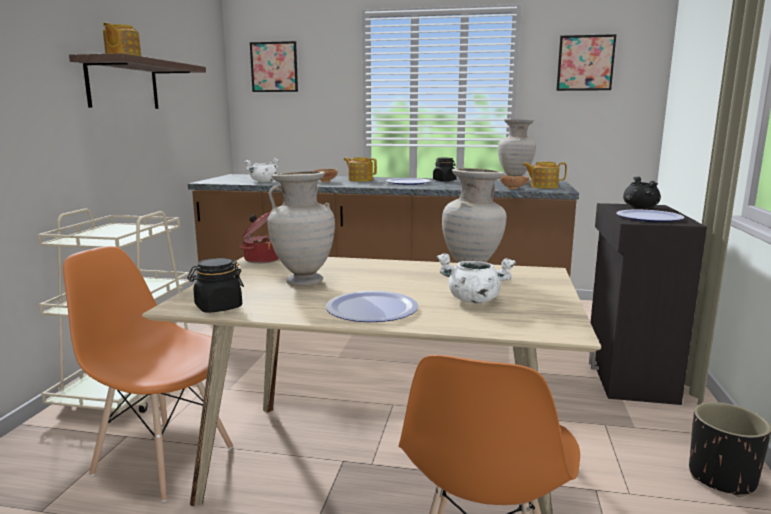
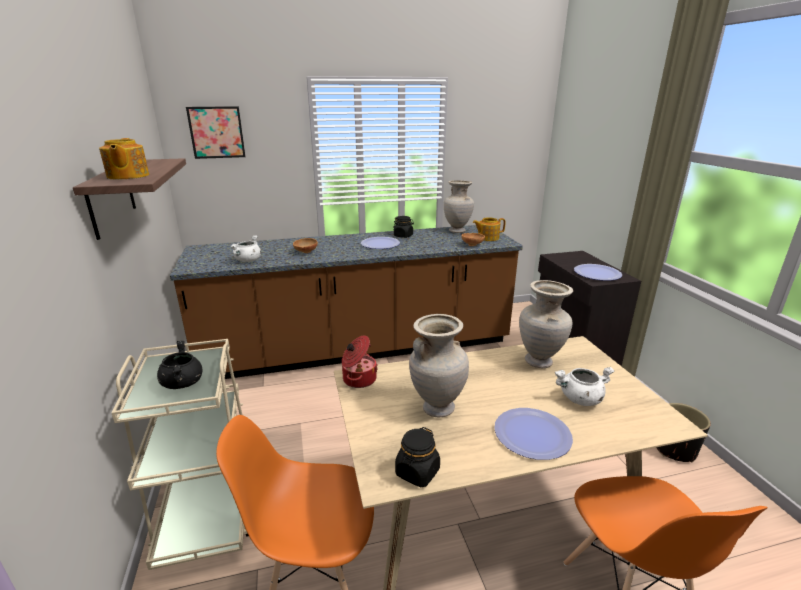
camera: 25 degrees left, 10 degrees up
teapot [344,157,377,182] -> none
picture [556,34,616,91] -> none
black cooking pot [623,176,661,208] -> black cooking pot moved to [157,341,203,389]

